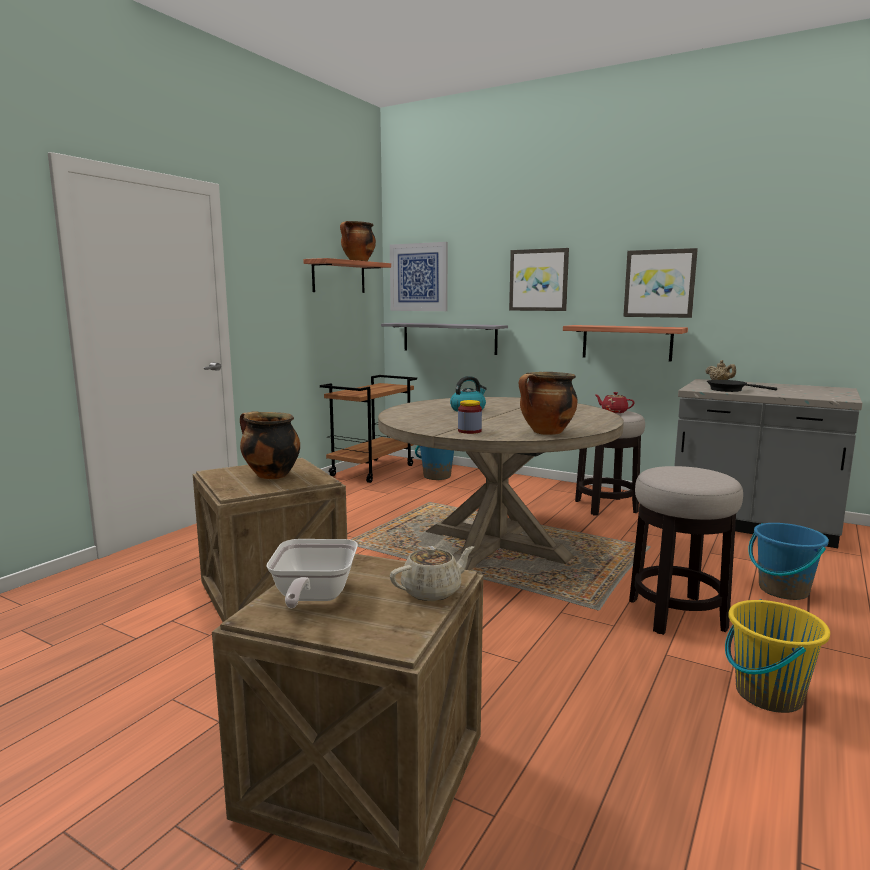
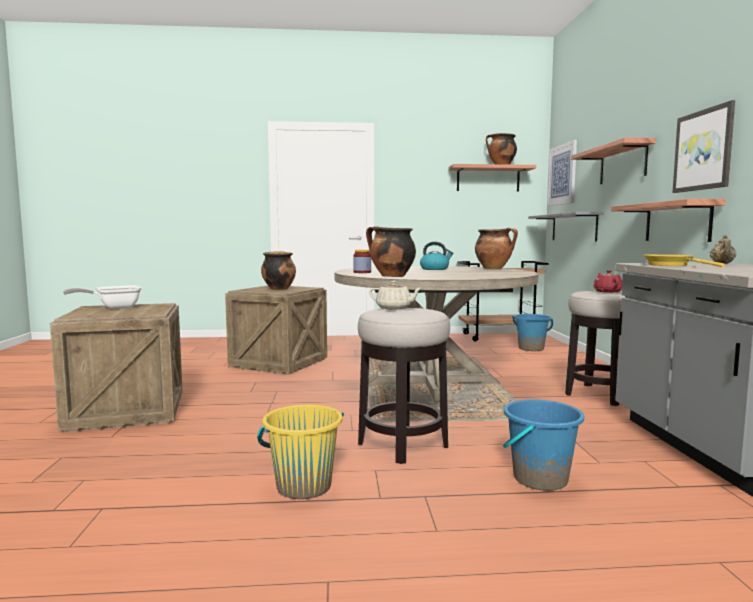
camera: 55 degrees right, 5 degrees down
beige teapot [390,546,474,601] -> beige teapot moved to [369,281,422,310]
picture [509,248,569,311] -> shelf [571,138,656,184]
black frying pan [707,380,777,392] -> yellow frying pan [643,255,725,267]
none -> cooking pot [475,228,518,269]

